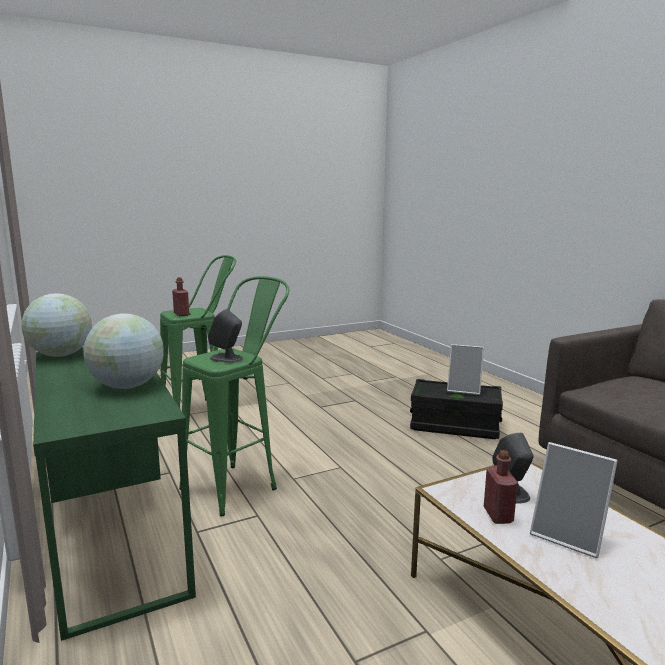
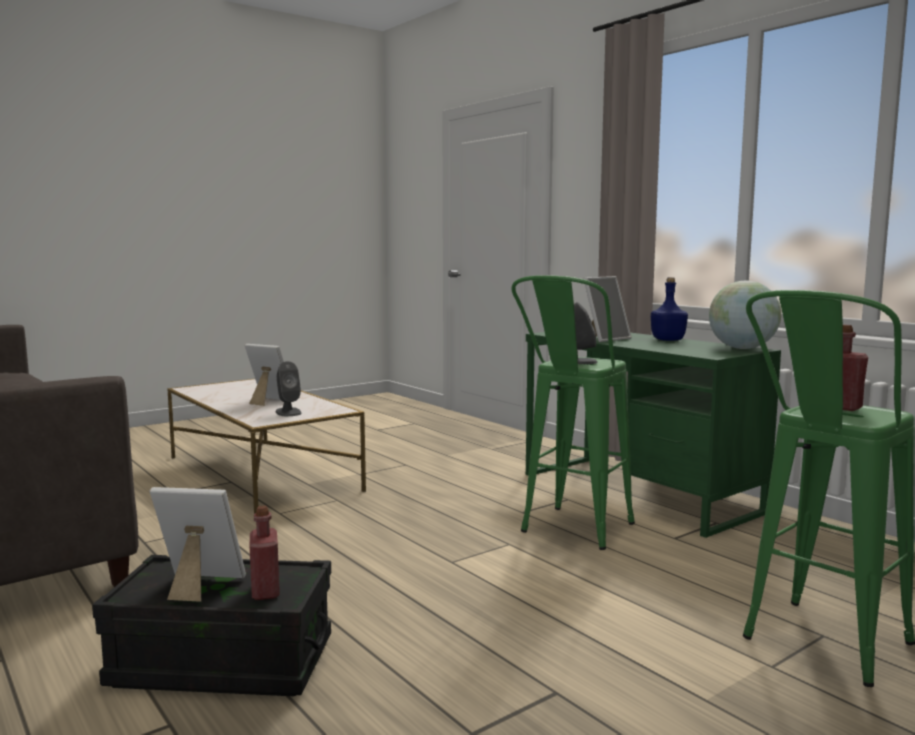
camera: 170 degrees right, 5 degrees down
globe [83,314,164,389] -> picture frame [584,276,632,342]
red bottle [484,450,518,524] -> red bottle moved to [250,505,280,600]
none -> blue bottle [651,277,688,341]

